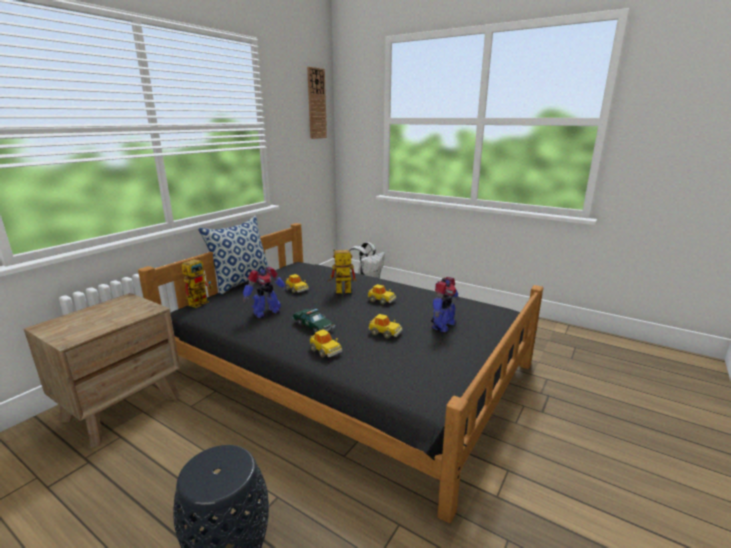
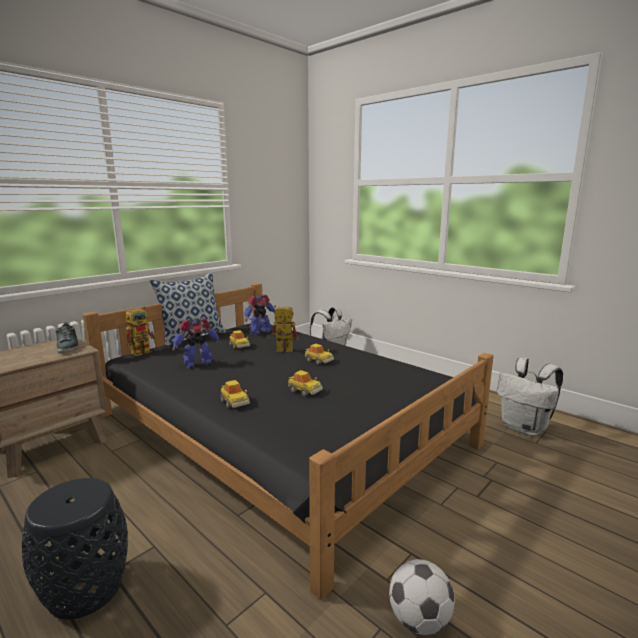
camera: 10 degrees right, 5 degrees down
toy car [292,309,335,333] -> none
wall clock [307,67,327,139] -> none
toy robot [431,277,459,332] -> toy robot moved to [244,294,275,335]
none -> shoe [56,322,79,353]
none -> football [389,559,455,635]
none -> white backpack [497,358,563,436]

